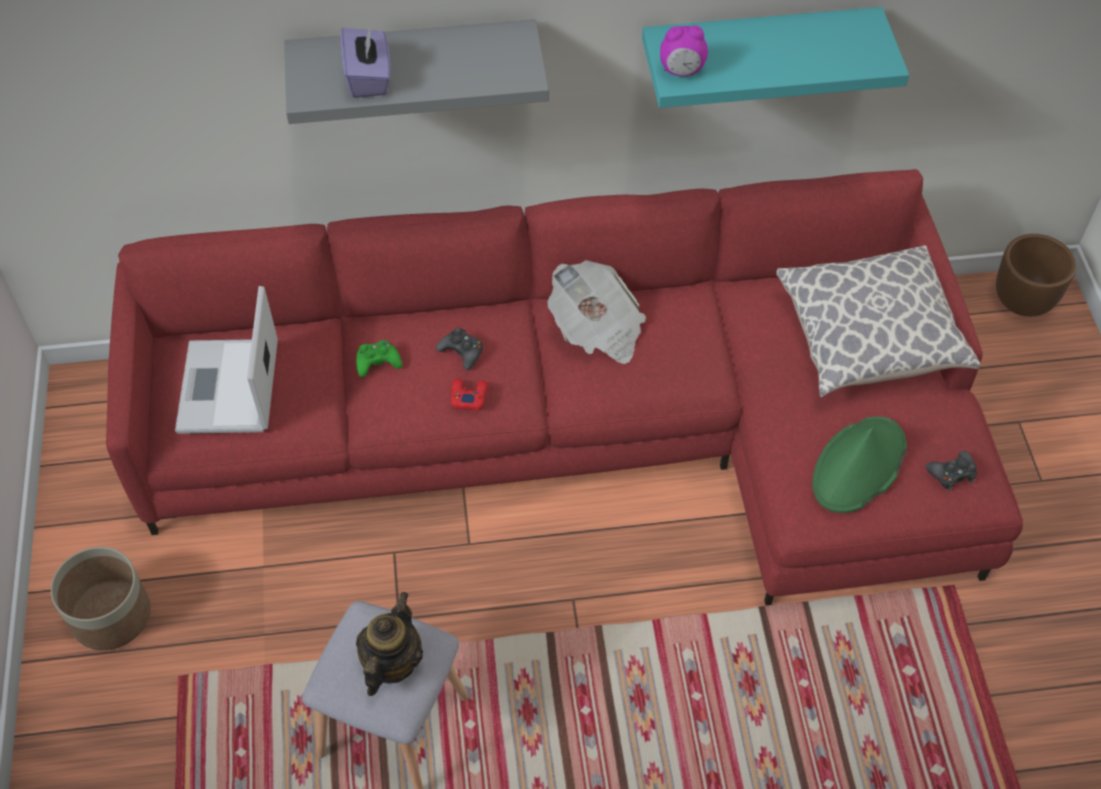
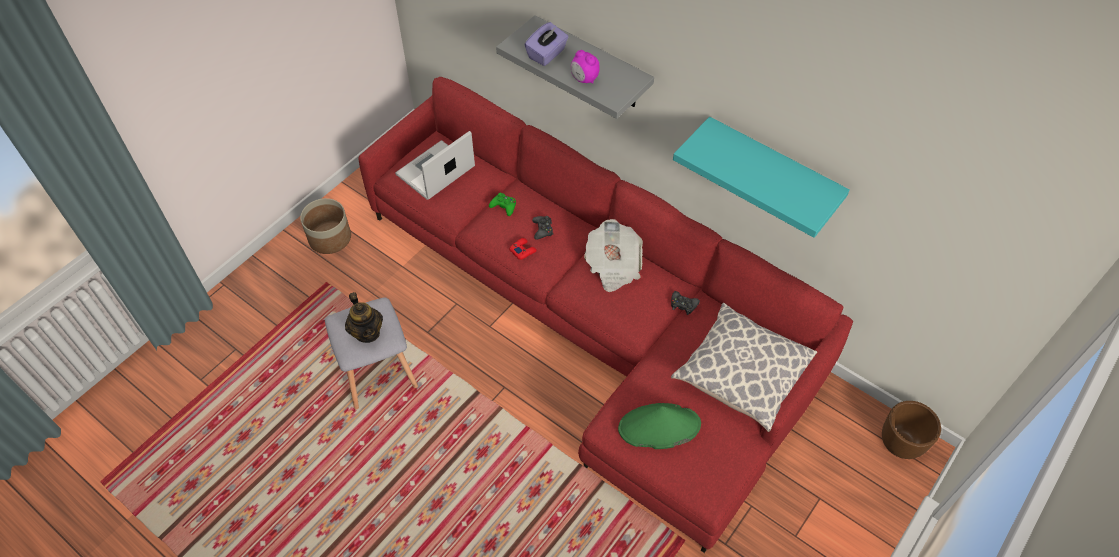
camera: 45 degrees right, 0 degrees up
teapot [356,592,423,696] -> teapot turned 90 degrees clockwise [345,292,383,343]
alarm clock [660,26,708,77] -> alarm clock moved to [571,50,600,84]
black game controller [926,451,977,491] -> black game controller moved to [671,291,700,315]

